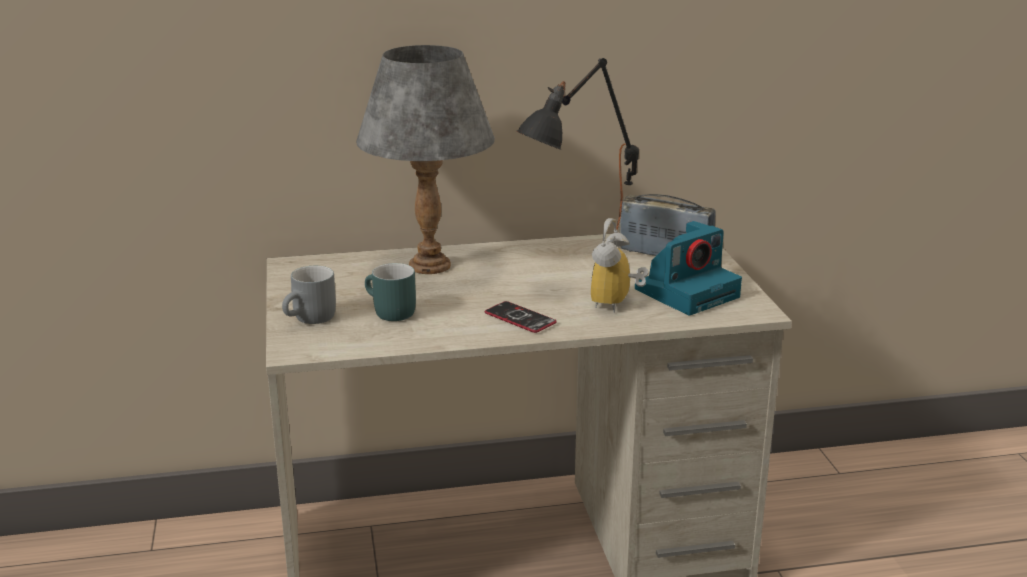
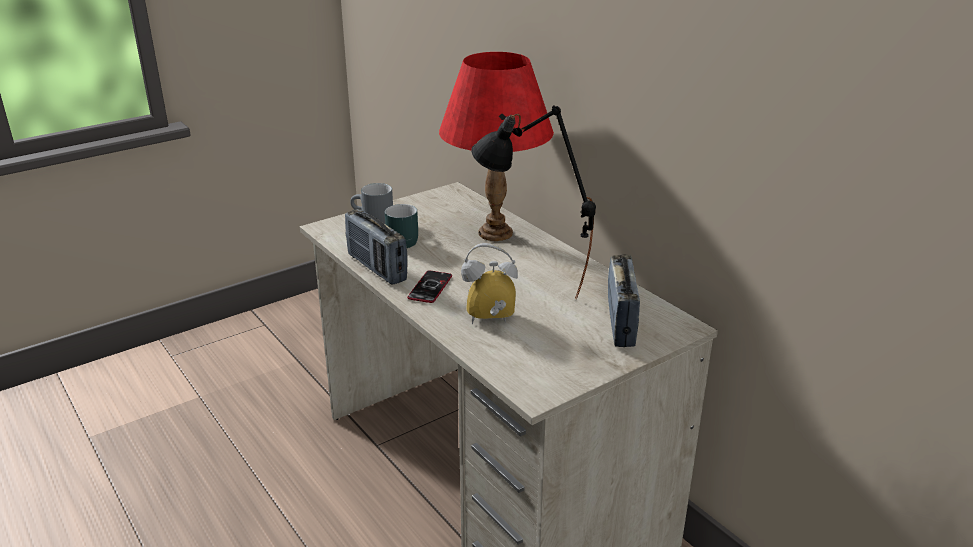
camera: 65 degrees right, 5 degrees up
grey table lamp [356,45,495,274] -> red table lamp [439,52,554,241]
camera [635,221,742,315] -> none
none -> radio [345,209,408,285]

